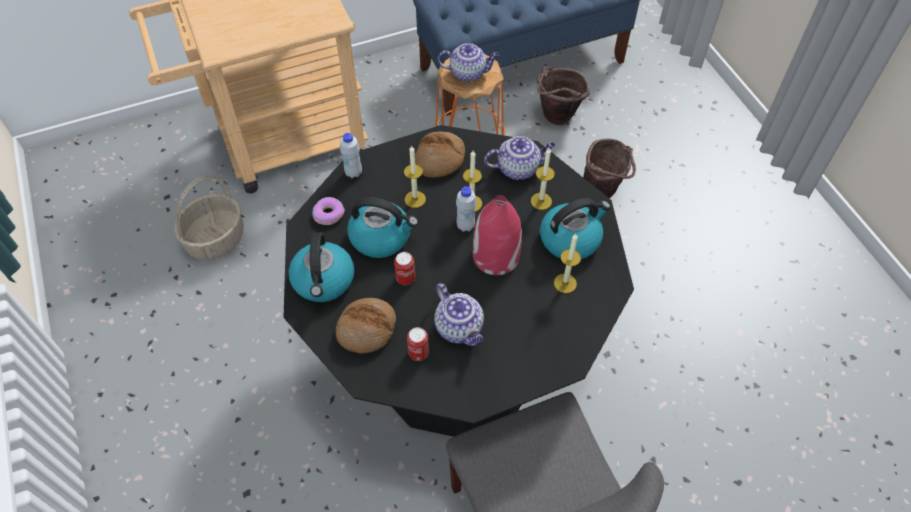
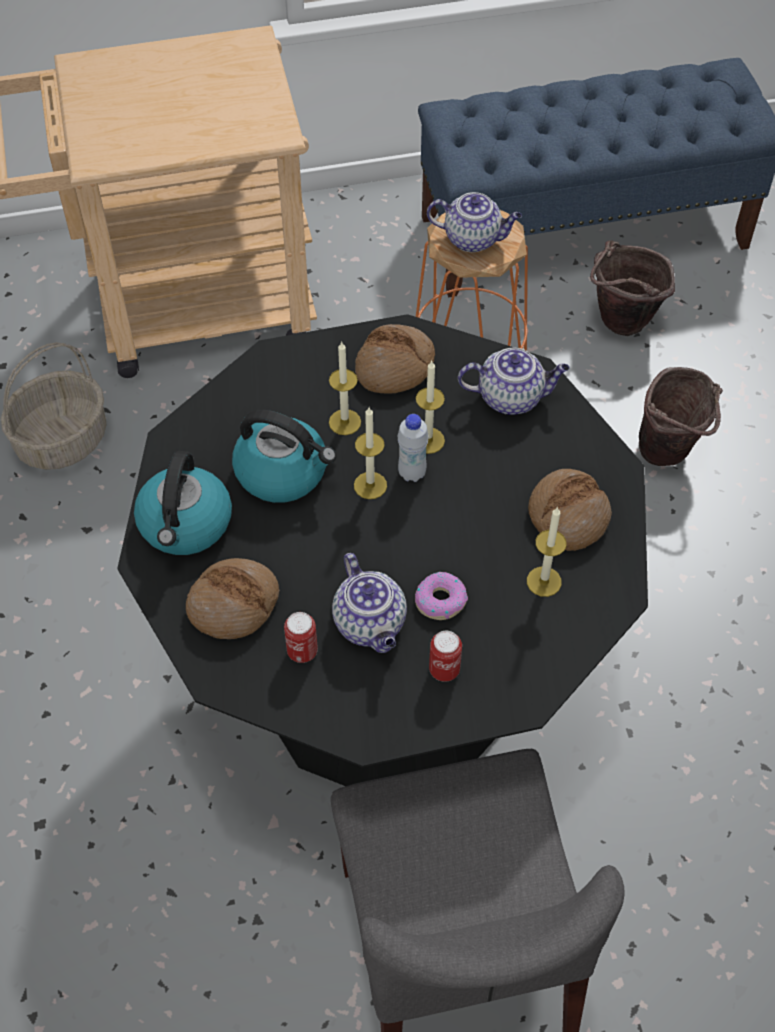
camera: 10 degrees right, 0 degrees up
donut [312,197,345,225] -> donut moved to [415,572,468,620]
white bottle [340,133,362,178] -> none
can [394,252,415,285] -> can moved to [429,631,462,682]
red vase [473,195,522,275] -> none
candle [531,148,555,210] -> candle moved to [354,408,387,499]
kettle [540,198,611,259] -> bread [528,469,612,551]

